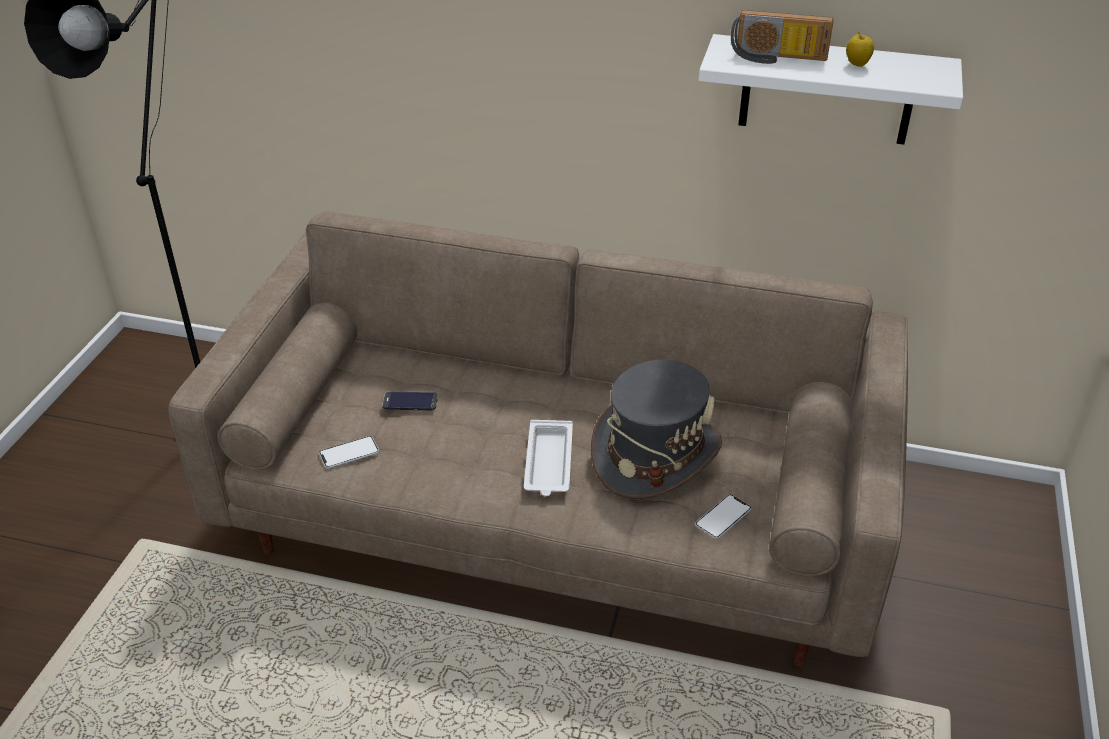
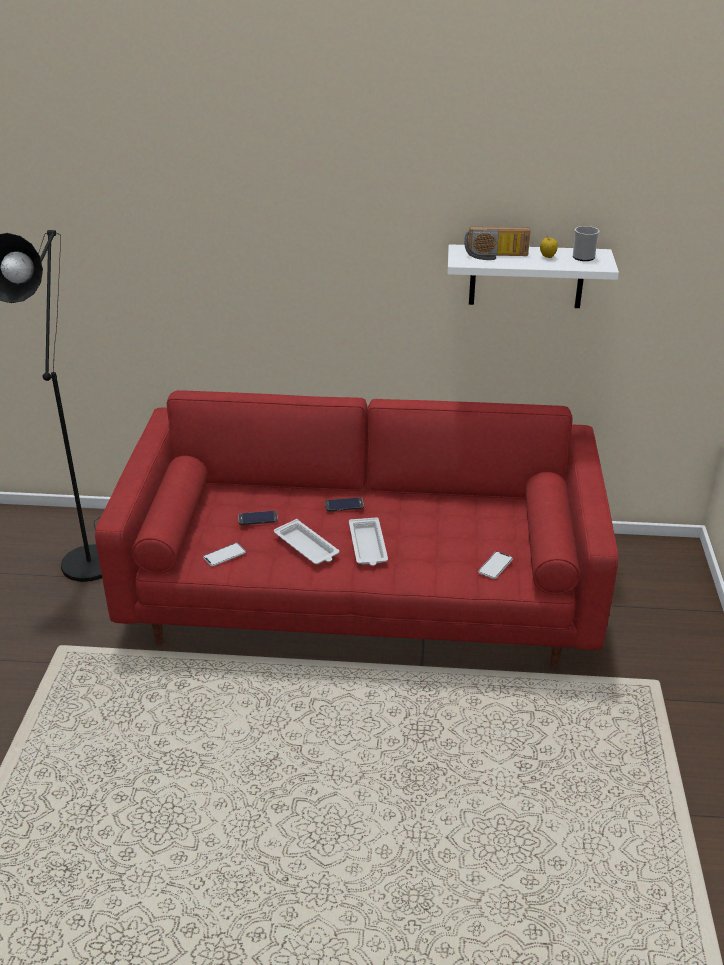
camera: 10 degrees left, 5 degrees down
beige sofa [168,211,908,667] -> red sofa [95,390,618,668]
grey hat [591,359,722,499] -> none
none -> white tray [274,519,339,564]
none -> phone [325,497,364,511]
none -> mug [573,226,600,261]

